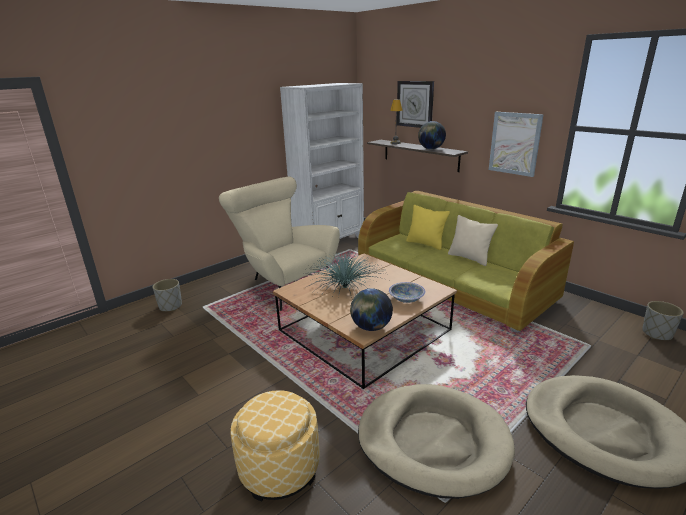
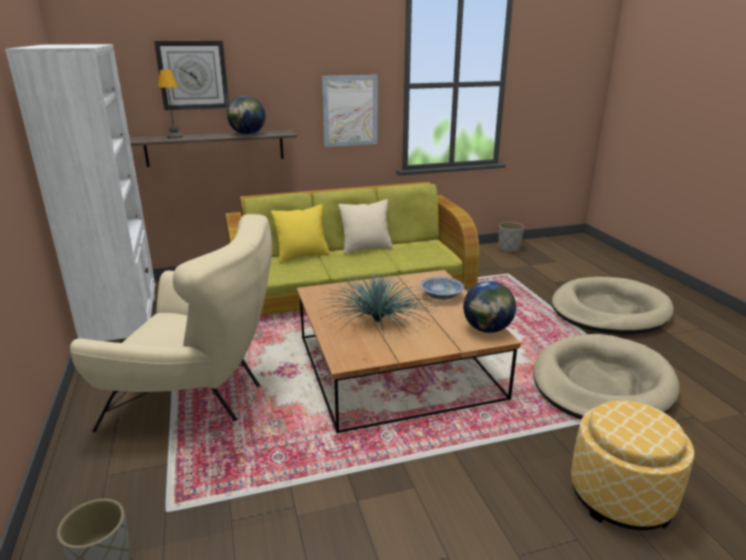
camera: 65 degrees left, 0 degrees up
beige armchair [219,177,340,311] -> beige armchair turned 150 degrees counterclockwise [70,214,272,432]

